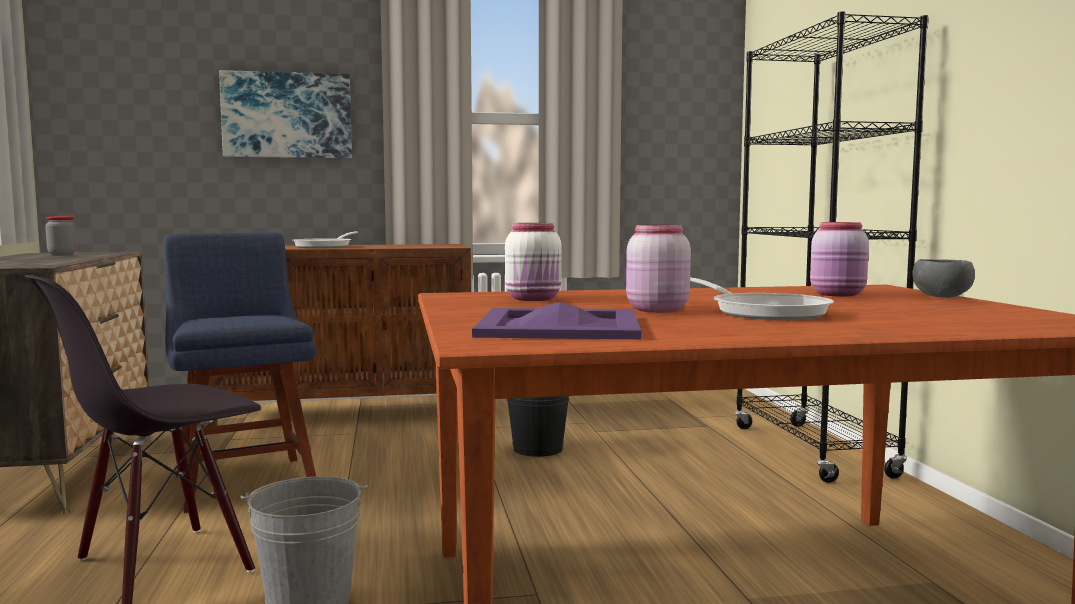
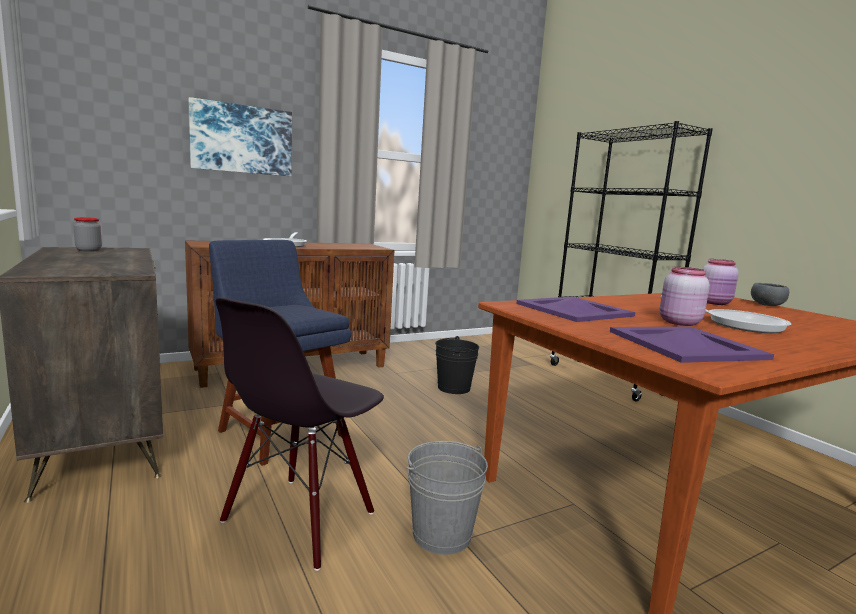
camera: 20 degrees left, 5 degrees up
white jar [505,223,562,301] -> purple tray [517,297,635,322]

